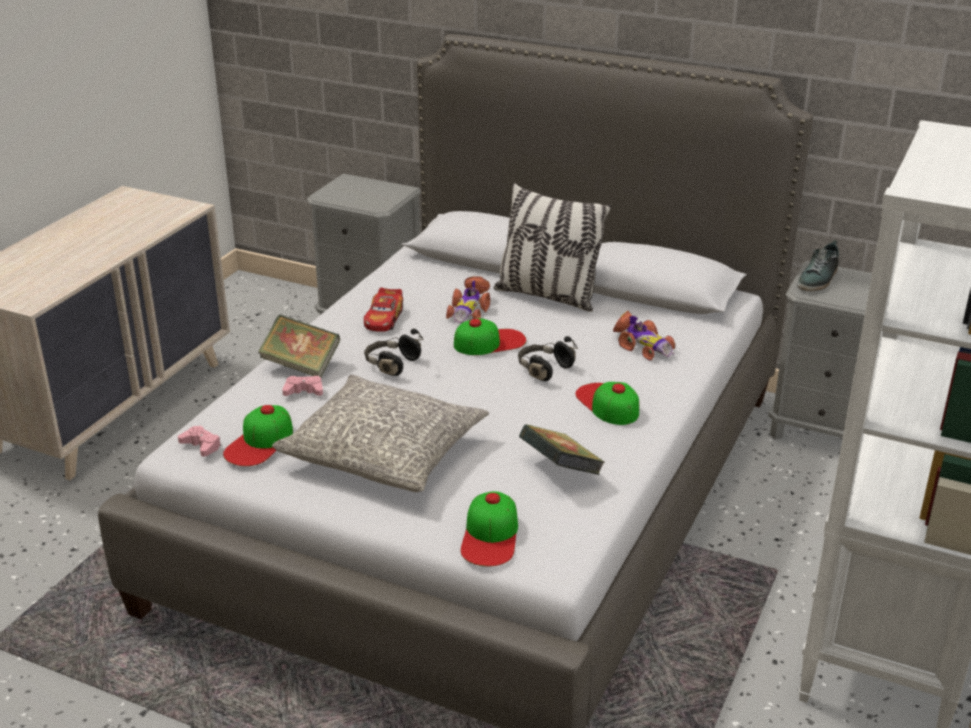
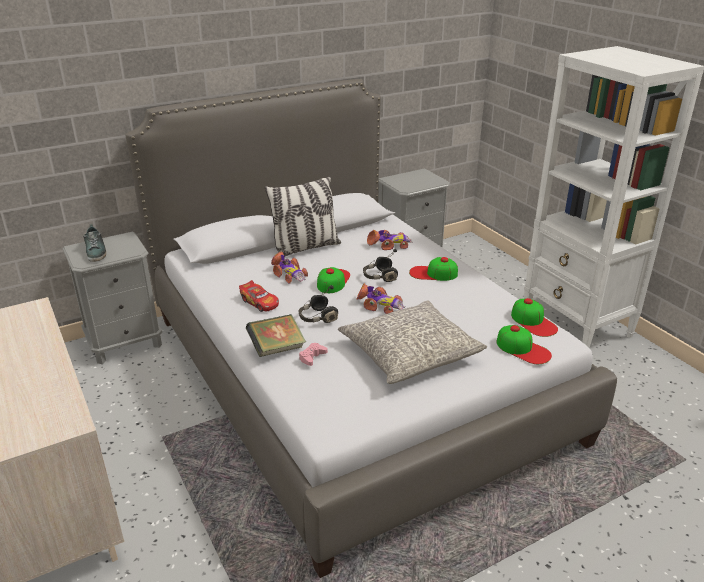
camera: 55 degrees left, 0 degrees up
pink game controller [178,426,221,457] -> none
cap [223,405,293,466] -> cap moved to [511,298,558,337]
book [519,424,604,475] -> none
shoe [797,240,839,291] -> shoe moved to [83,224,106,262]
none -> toy car [356,283,405,314]

